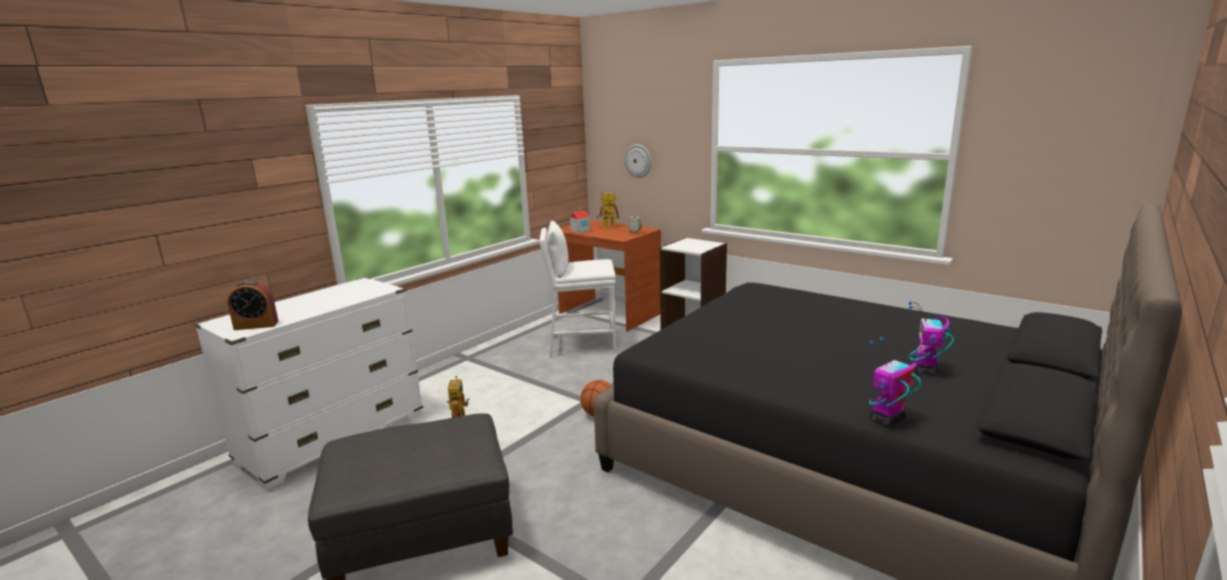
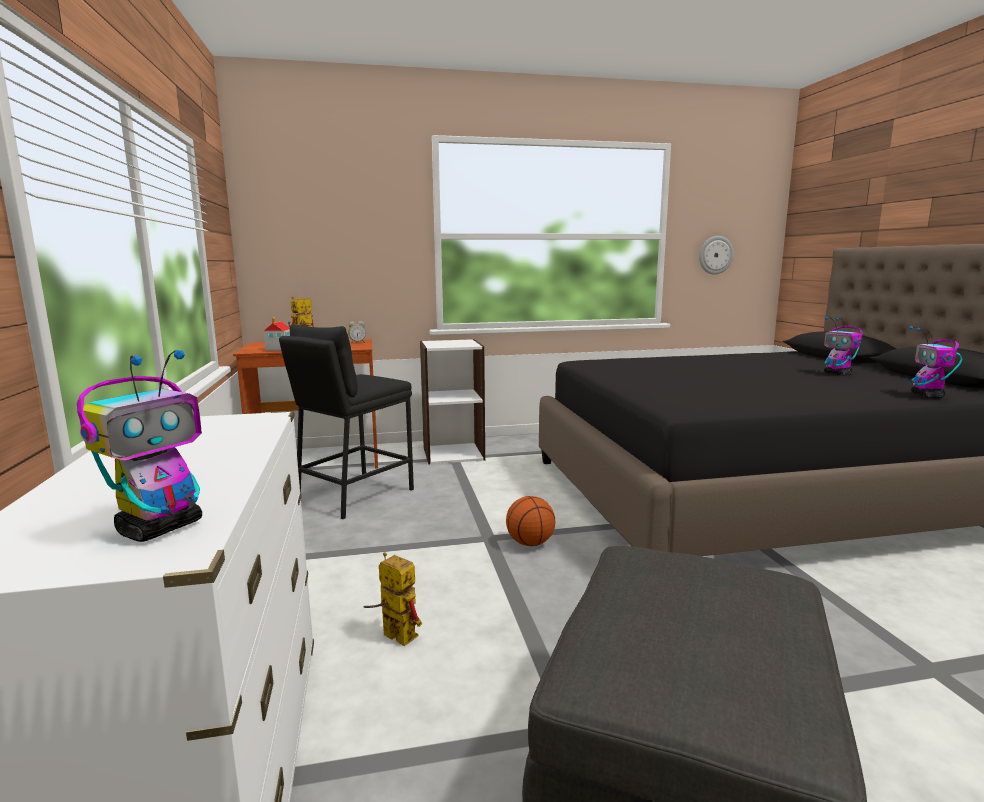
camera: 50 degrees left, 5 degrees down
alarm clock [227,280,279,330] -> toy robot [77,350,202,542]
white stool [539,221,616,357] -> black stool [279,324,414,519]
wall clock [624,144,651,178] -> wall clock moved to [699,236,734,275]

